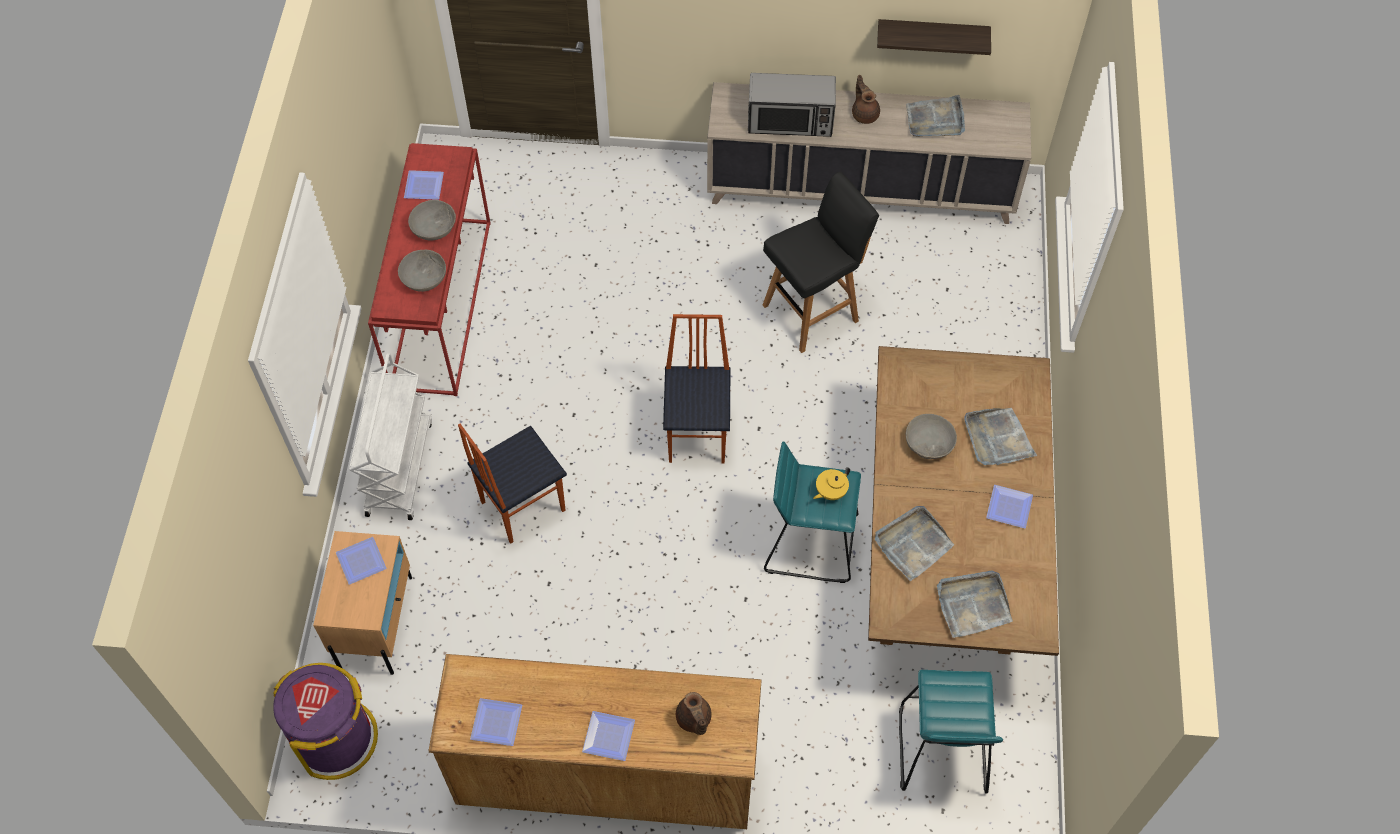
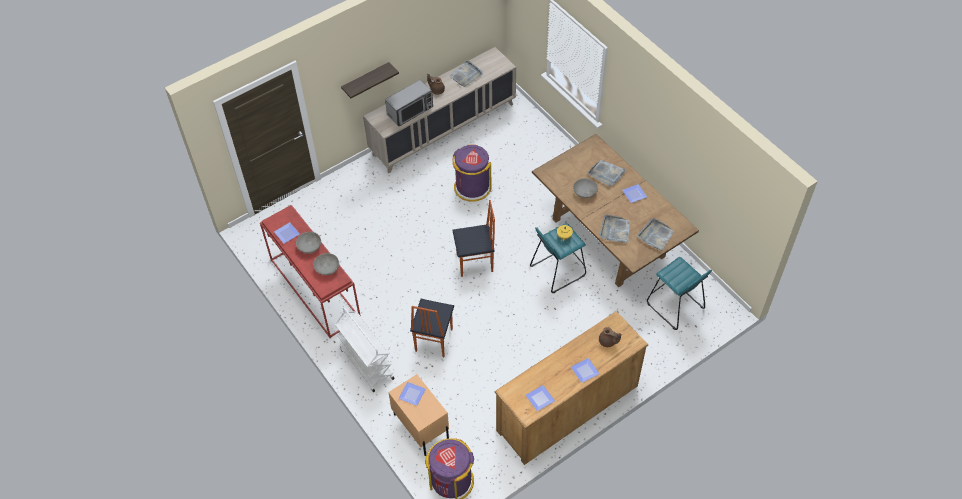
camera: 40 degrees left, 5 degrees down
chair [663,314,731,463] -> chair turned 120 degrees clockwise [452,200,495,277]
black stool [763,172,879,353] -> purple trash can [453,145,491,202]
shelf [877,19,991,55] -> shelf moved to [341,62,399,98]

